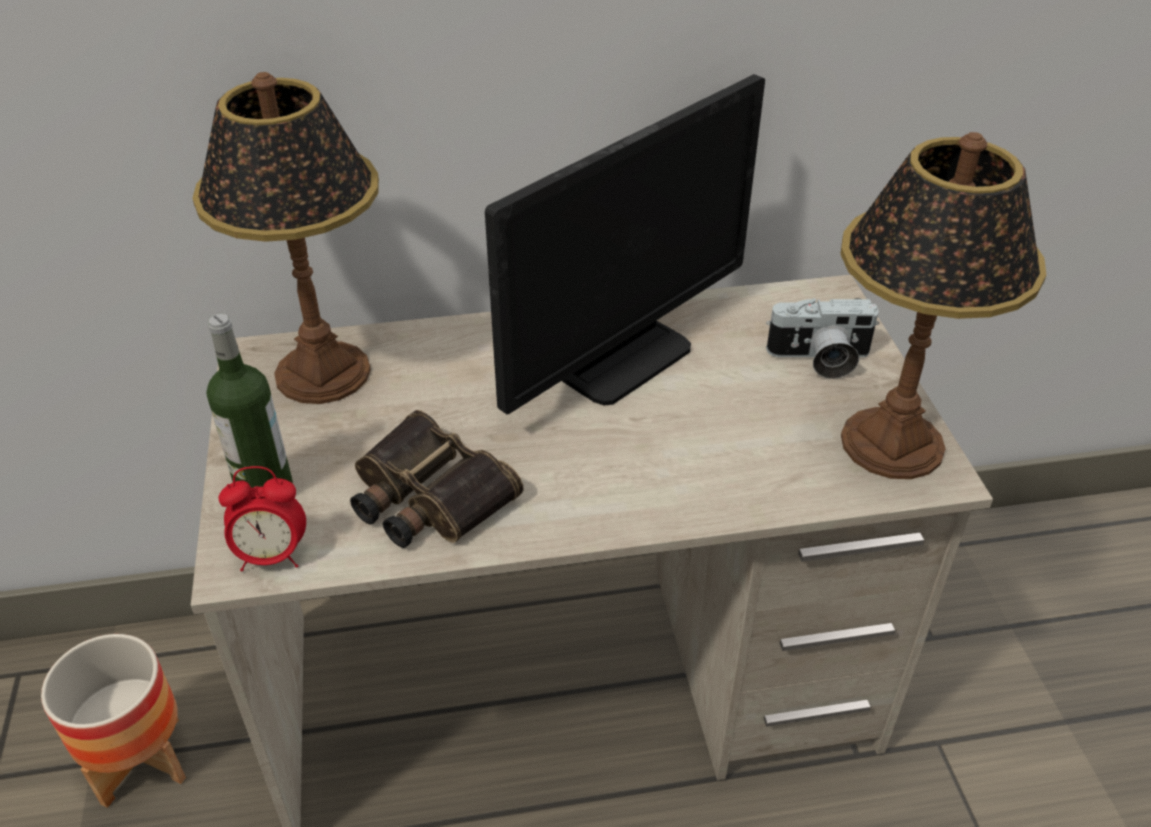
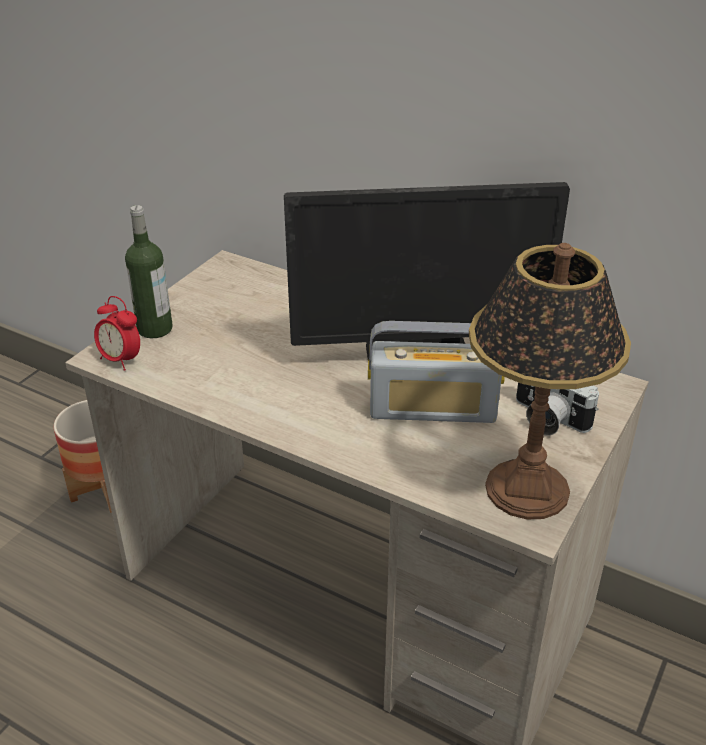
camera: 40 degrees right, 5 degrees down
table lamp [192,72,379,404] -> none
binoculars [350,410,524,548] -> none
none -> radio [368,321,505,423]

